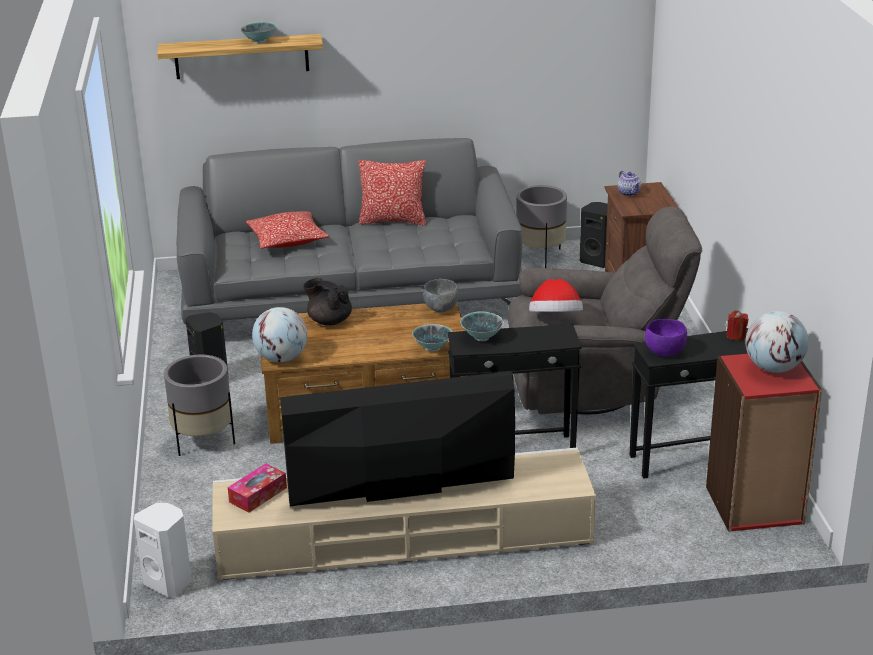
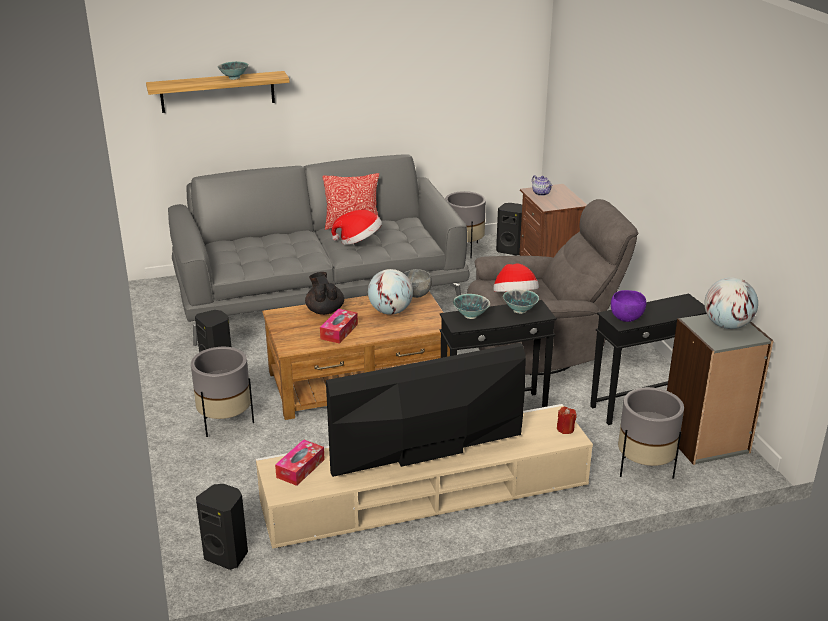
camera: 10 degrees left, 0 degrees up
white speaker [134,503,192,597] -> black speaker [196,484,248,570]
pillow [246,211,329,249] -> none
globe [252,307,307,362] -> globe moved to [368,269,413,315]
black teapot [303,278,352,326] -> black teapot turned 45 degrees clockwise [305,272,344,315]
bowl [412,324,452,352] -> bowl moved to [503,289,539,314]
red bookcase [706,354,822,532] -> grey bookcase [667,314,774,465]
red candle [726,311,748,341] -> red candle moved to [557,407,577,434]
none -> tissue box [320,309,358,344]
none -> hat [331,210,382,245]
none -> grey planter [618,387,684,479]

